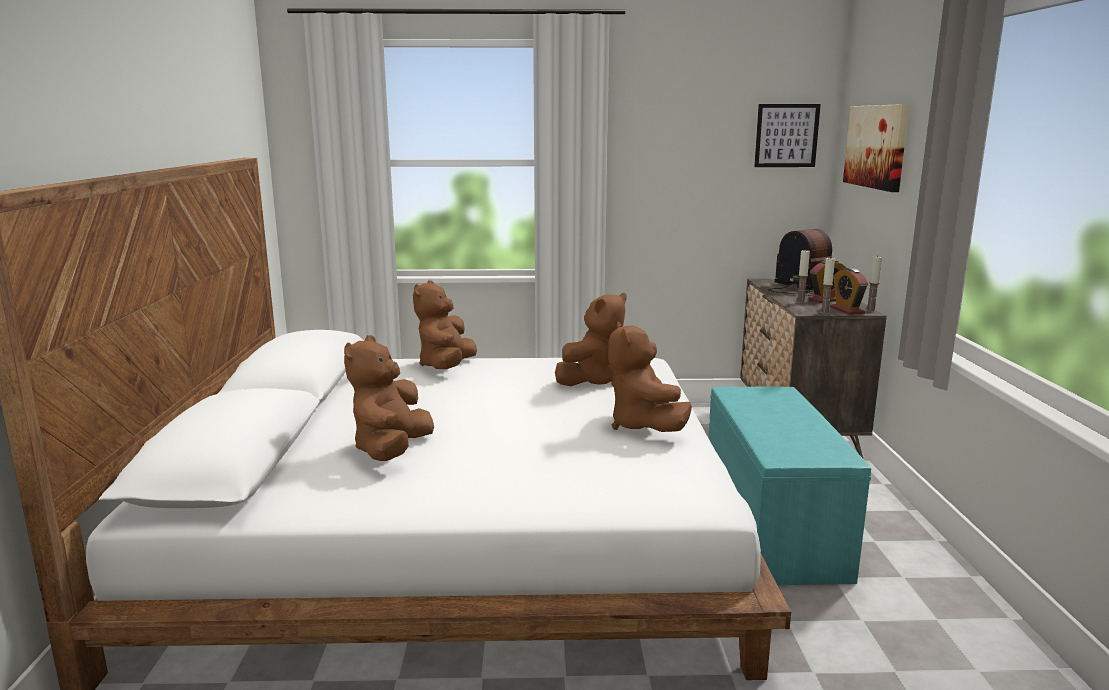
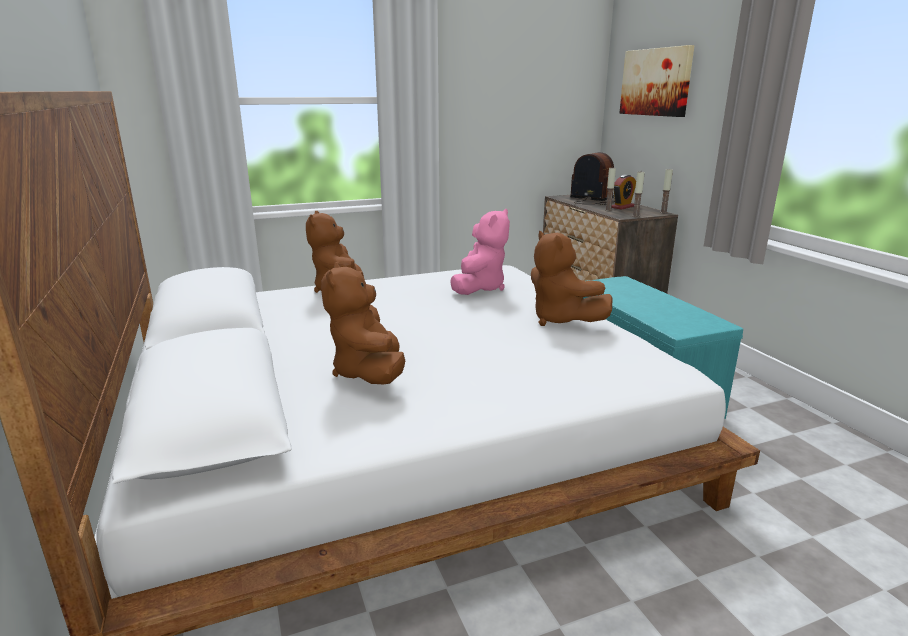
camera: 20 degrees left, 5 degrees up
brown plush toy [555,293,627,386] -> pink plush toy [450,209,510,295]
picture [754,104,821,167] -> none
alarm clock [830,268,868,315] -> none

